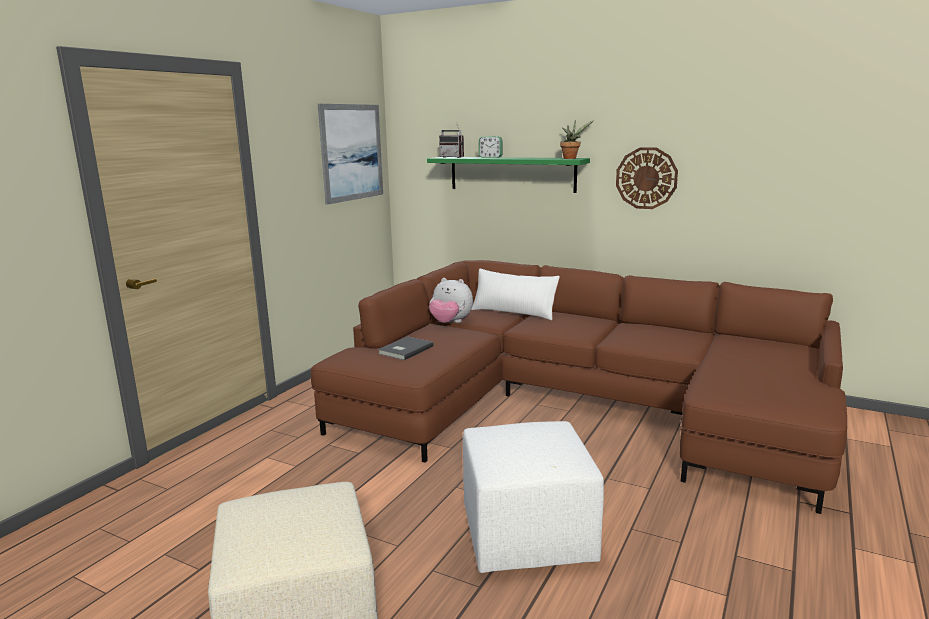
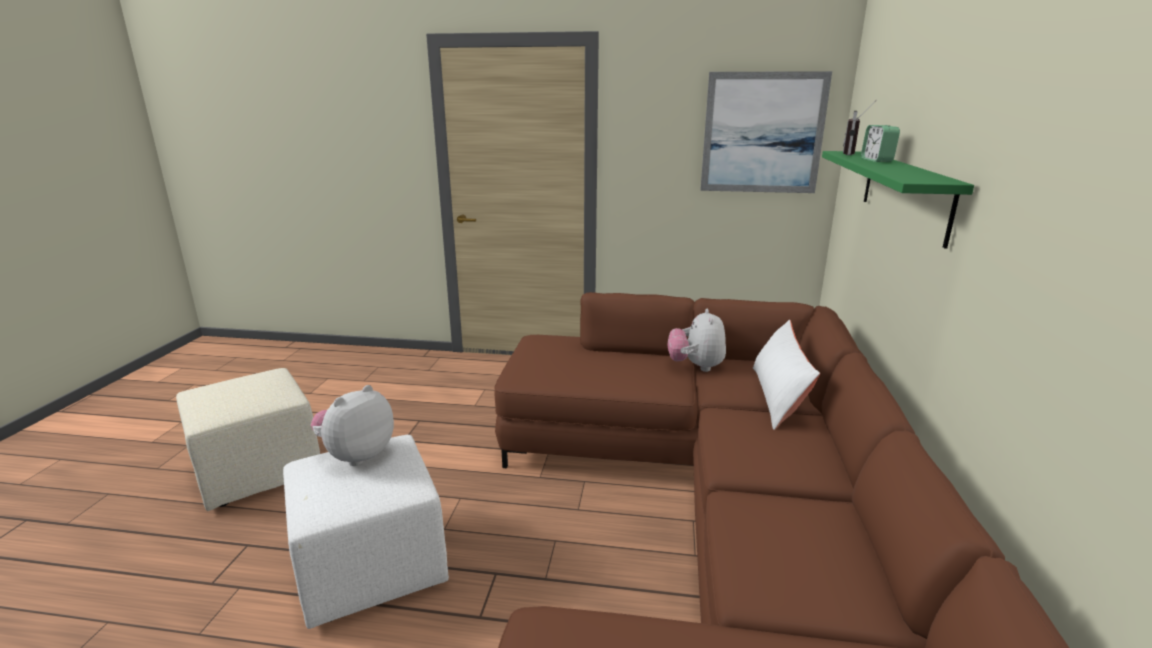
camera: 70 degrees right, 5 degrees up
grey book [378,336,434,360] -> none
potted plant [560,120,594,159] -> none
wall clock [616,147,678,209] -> none
none -> plush toy [311,385,394,466]

